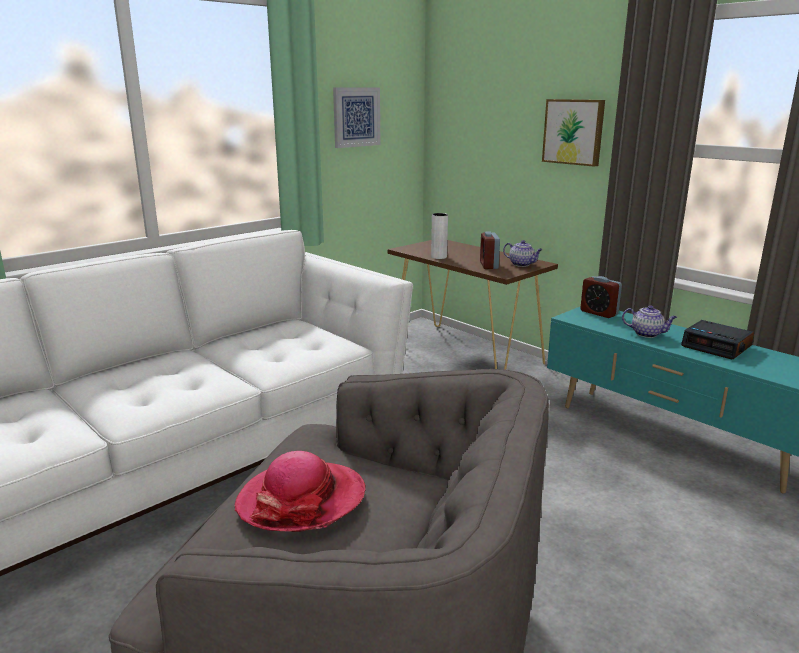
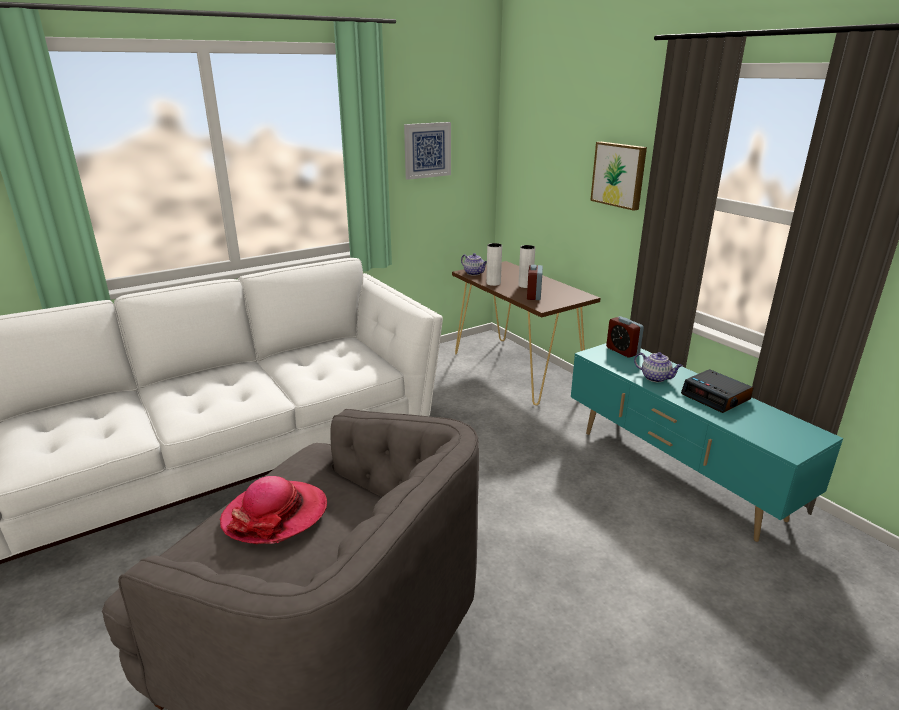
camera: 10 degrees right, 5 degrees up
teapot [503,240,543,267] -> teapot moved to [461,253,487,276]
none -> white vase [518,245,535,288]

